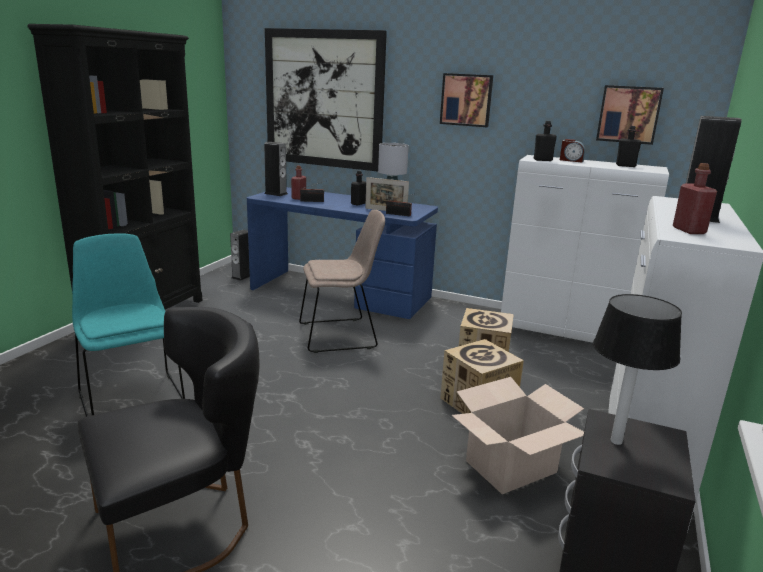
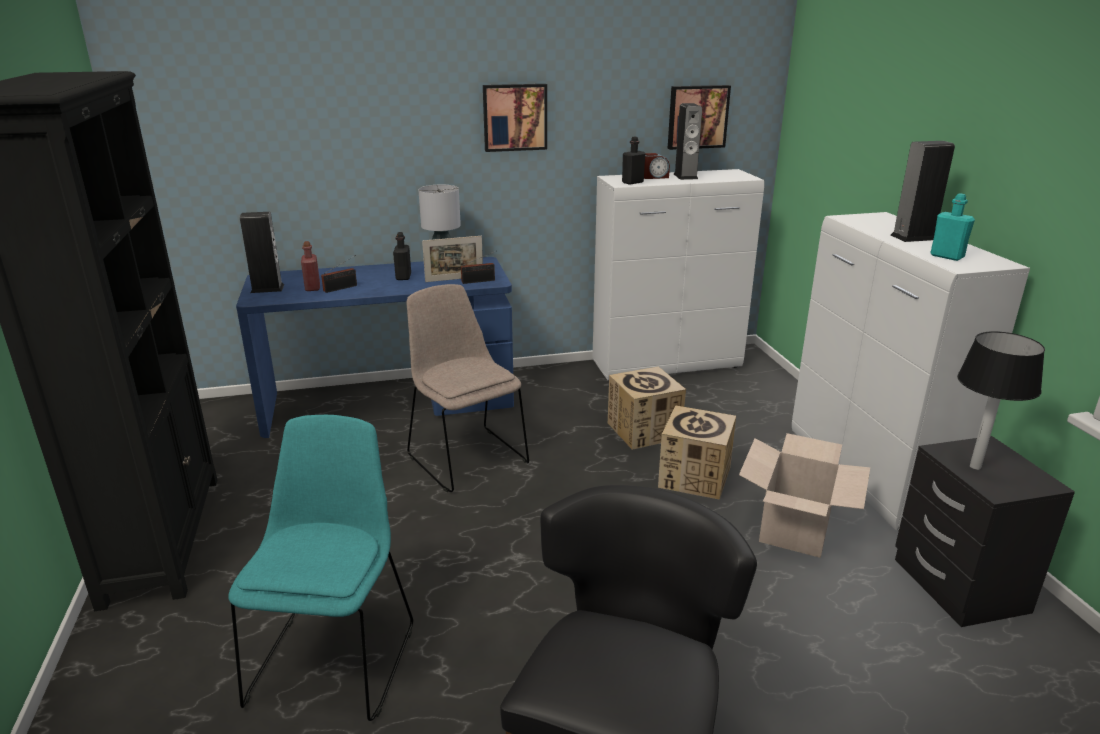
camera: 35 degrees left, 5 degrees up
turquoise chair [72,233,185,417] -> turquoise chair turned 75 degrees clockwise [228,415,413,721]
speaker [230,230,250,281] -> speaker moved to [674,103,702,180]
picture [265,28,387,171] -> none
beige chair [299,210,385,353] -> beige chair turned 75 degrees counterclockwise [407,284,529,492]
black bottle [616,126,642,167] -> none
red bottle [673,163,717,234] -> turquoise bottle [930,193,975,261]

